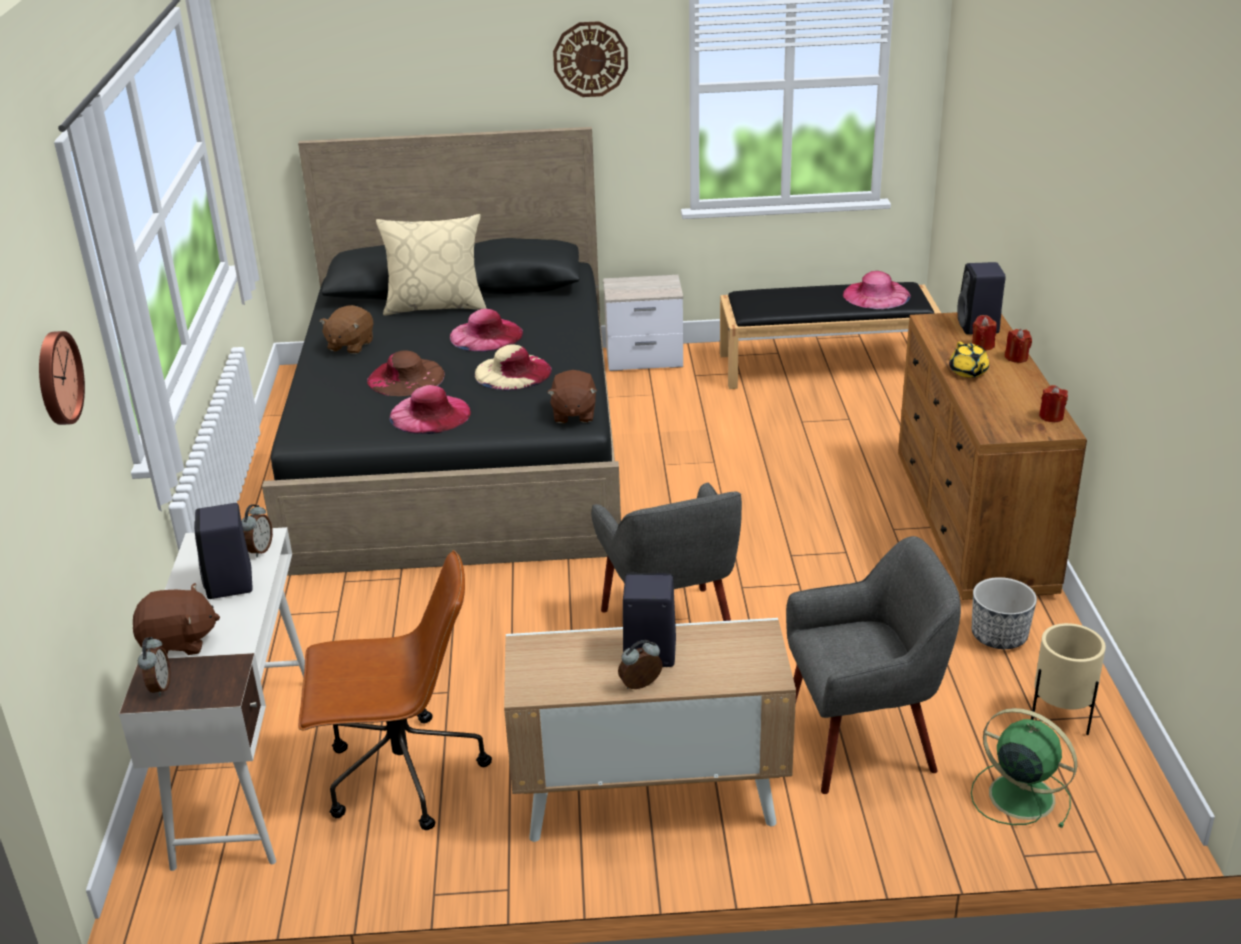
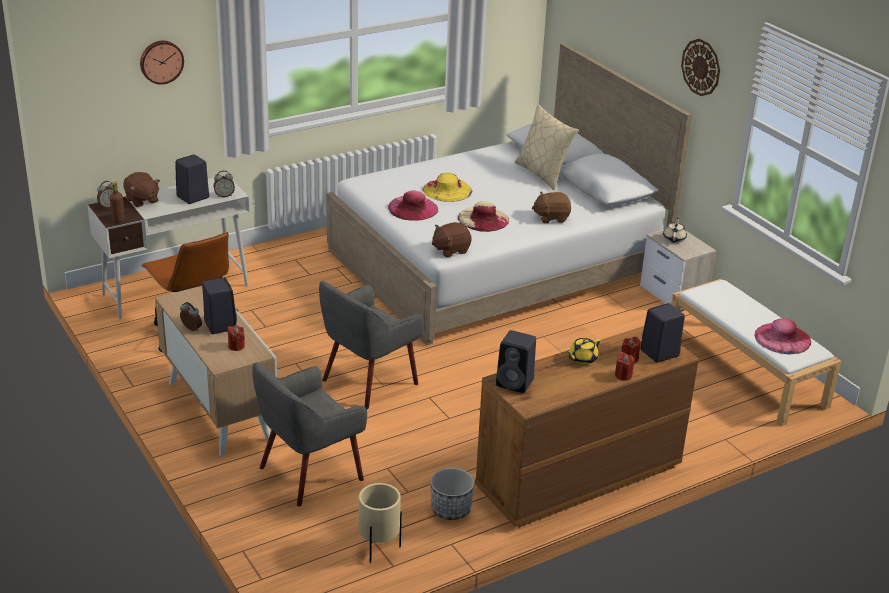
camera: 60 degrees right, 0 degrees up
black bed [262,127,621,576] -> white bed [326,43,692,345]
brown plush toy [320,305,374,354] -> brown plush toy moved to [532,191,571,223]
brown hat [367,350,445,396] -> yellow hat [423,173,472,202]
pink hat [450,309,523,352] -> none
black bench [720,282,941,389] -> white bench [671,279,841,426]
grey armchair [786,536,961,794] -> grey armchair turned 90 degrees clockwise [252,362,367,507]
green fan [971,708,1077,828] -> none
red candle [1039,385,1068,422] -> red candle moved to [228,325,245,351]
none -> brown bottle [110,181,125,223]
none -> black speaker [496,330,536,393]
none -> beige teapot [663,217,687,243]

